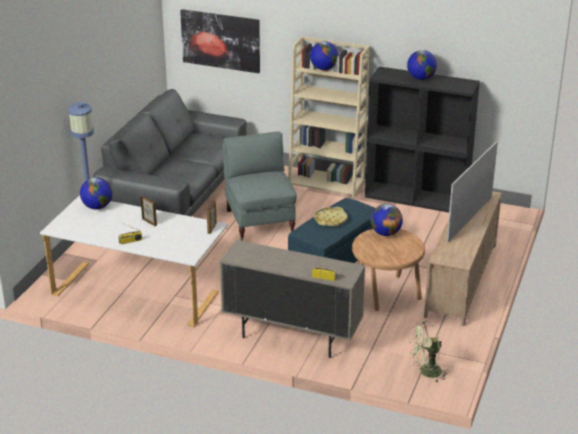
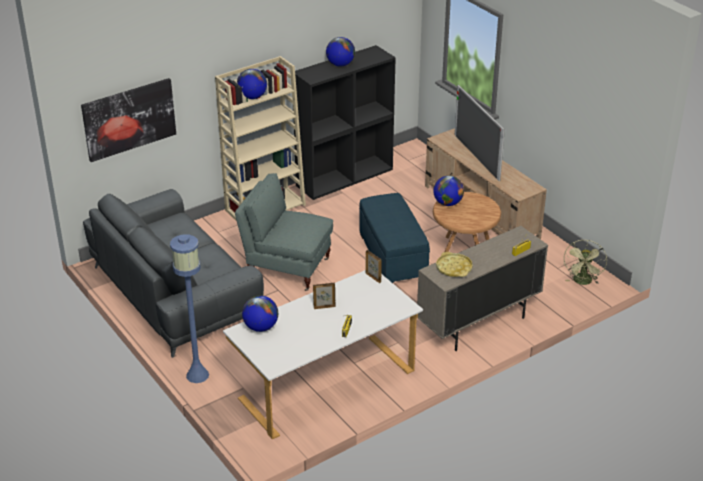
camera: 55 degrees left, 5 degrees up
yellow tray [314,207,347,226] -> yellow tray moved to [436,252,473,277]

